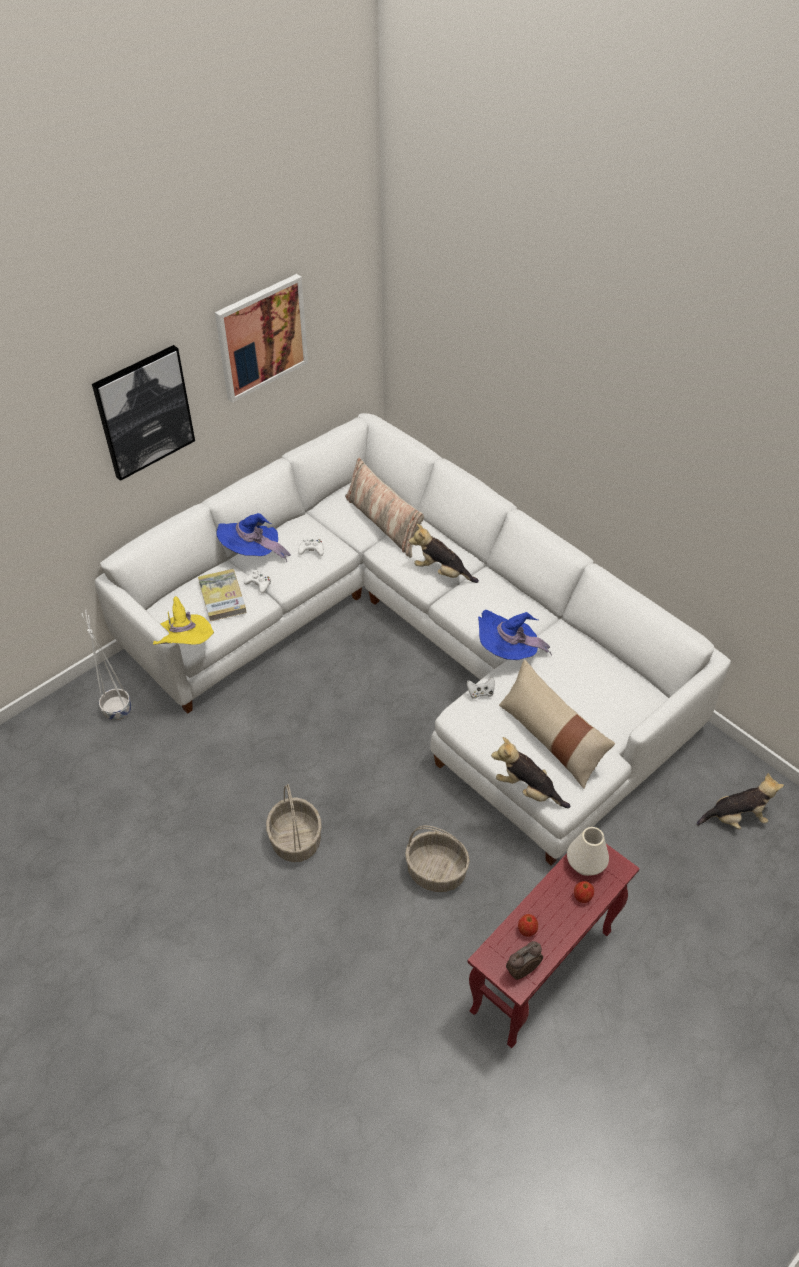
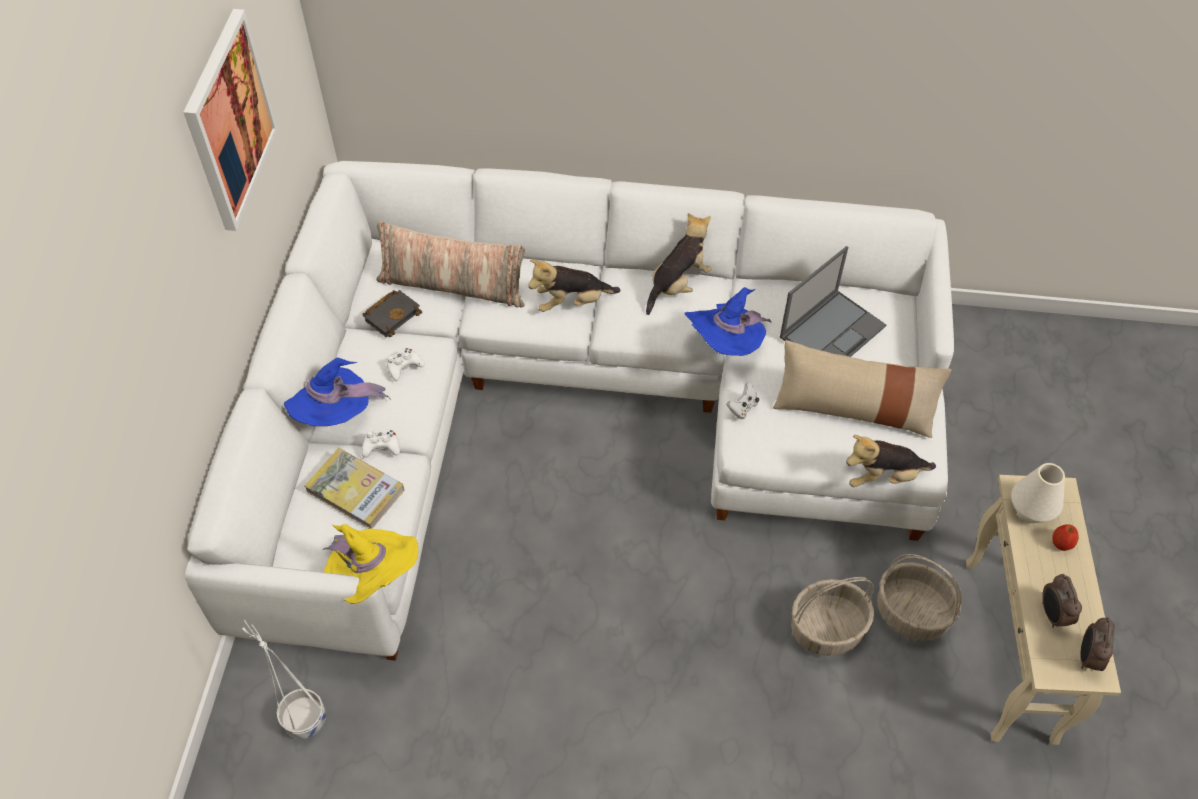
camera: 40 degrees left, 5 degrees up
picture [92,345,195,481] -> none
basket [266,784,322,862] -> basket moved to [877,554,962,641]
red side table [467,844,640,1048] -> beige side table [966,475,1121,745]
apple [518,914,538,937] -> alarm clock [1042,574,1082,628]
plush toy [696,773,784,830] -> plush toy moved to [646,213,711,315]
none -> black book [363,290,422,337]
none -> laptop [780,246,886,357]

